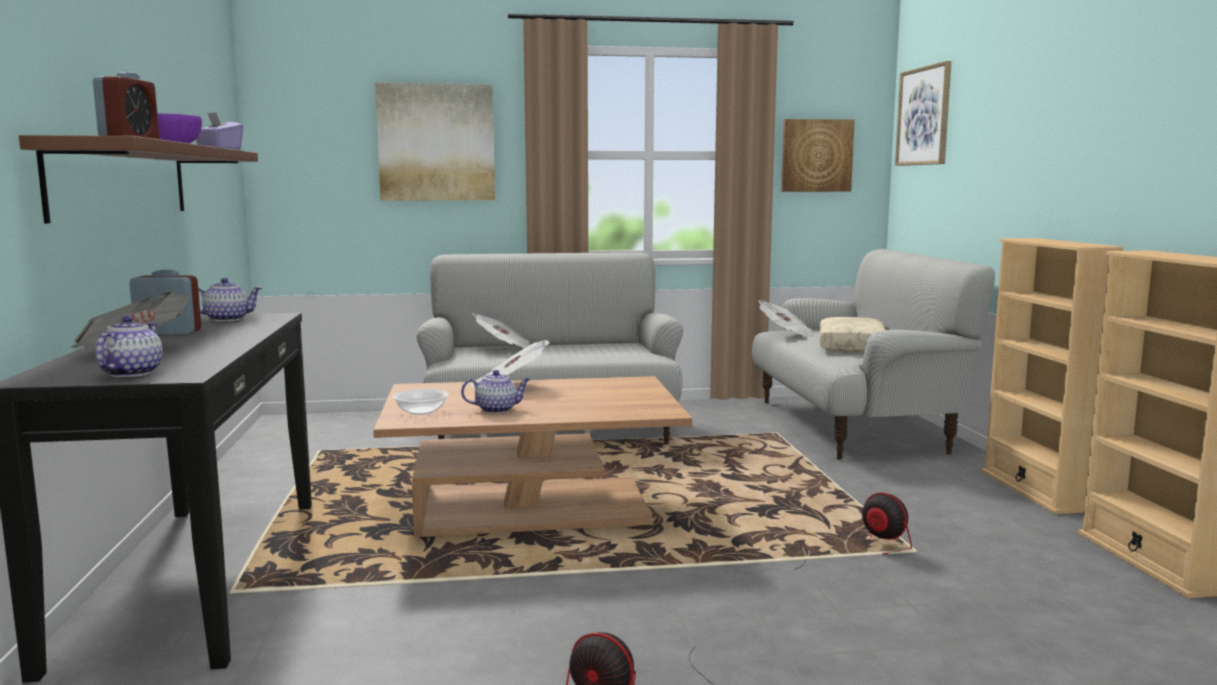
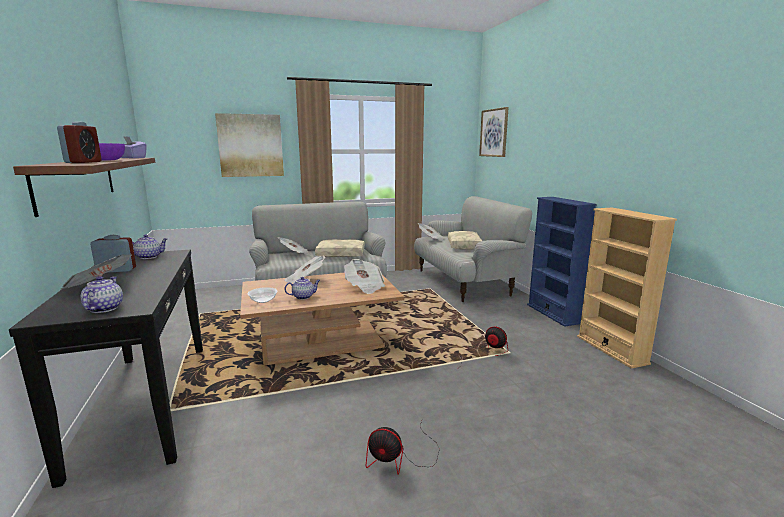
camera: 10 degrees left, 5 degrees up
picture [781,119,855,192] -> none
beige bookcase [981,238,1123,514] -> blue bookcase [527,197,597,327]
none -> beige pillow [315,239,365,257]
none -> newspaper [344,259,385,294]

